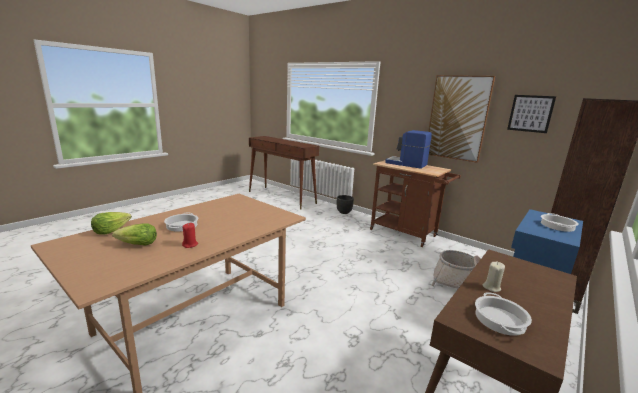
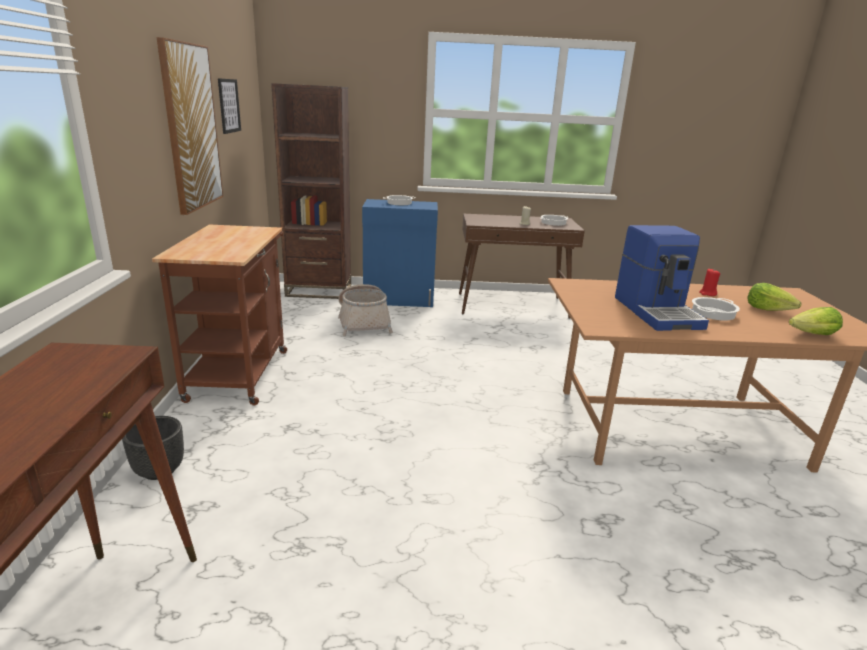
camera: 130 degrees left, 5 degrees up
coffee machine [385,130,432,169] -> coffee machine moved to [615,225,709,331]

